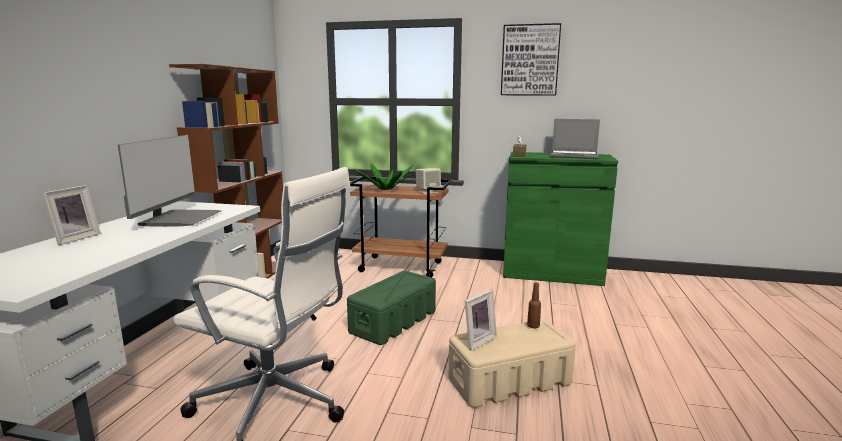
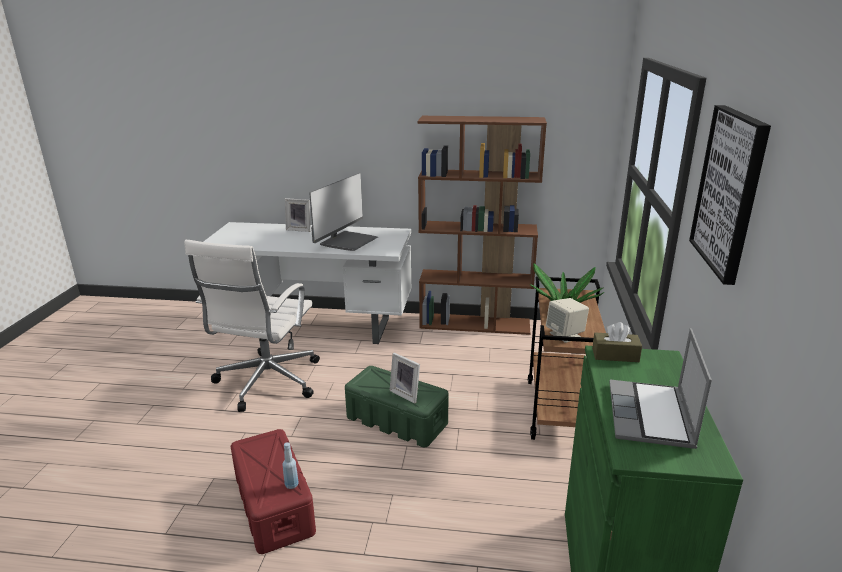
camera: 85 degrees right, 10 degrees up
monitor [118,135,221,227] -> monitor turned 60 degrees counterclockwise [309,173,378,251]
beige storage box [449,319,576,408] -> red storage box [231,429,316,554]
picture frame [465,289,497,350] -> picture frame moved to [390,353,420,403]
brown bottle [527,282,541,328] -> blue bottle [282,442,299,489]

